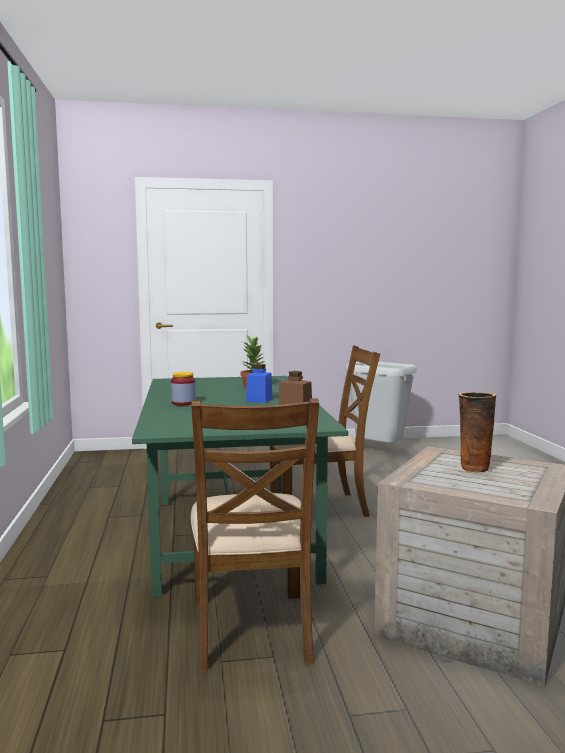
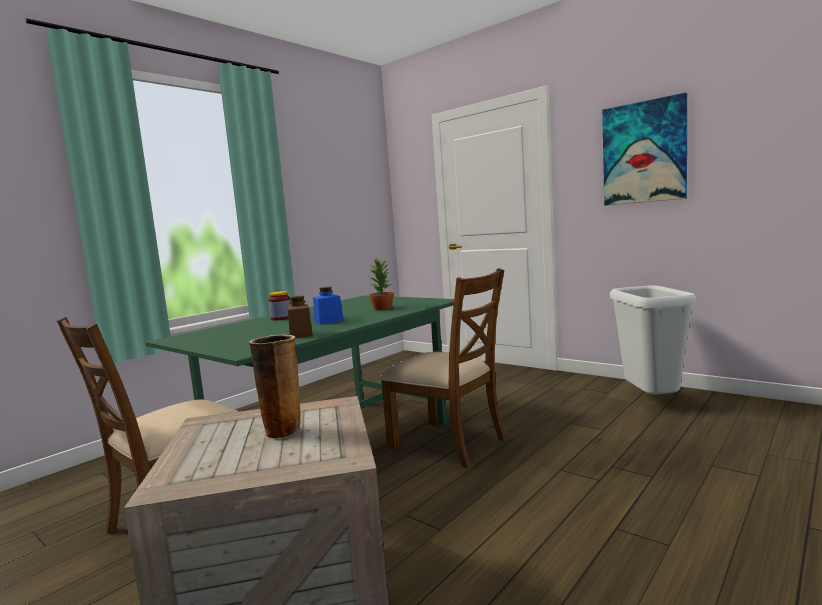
camera: 50 degrees right, 0 degrees up
none -> picture [602,93,687,206]

